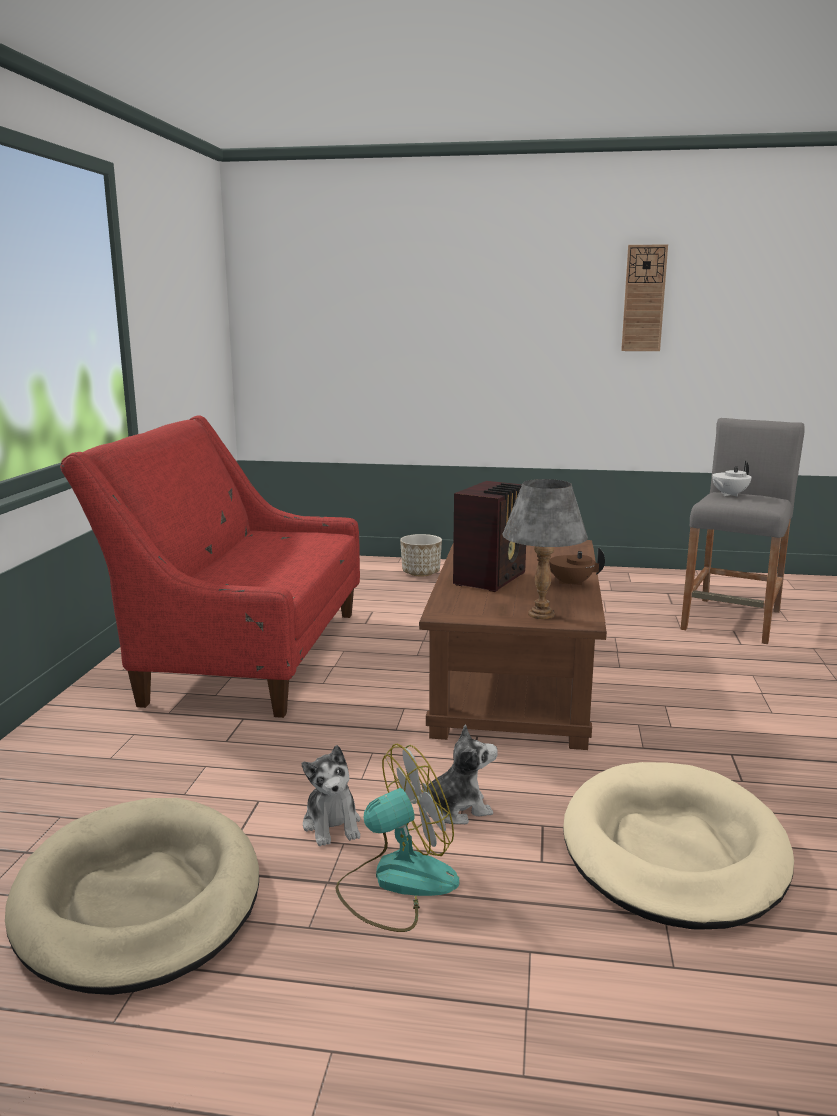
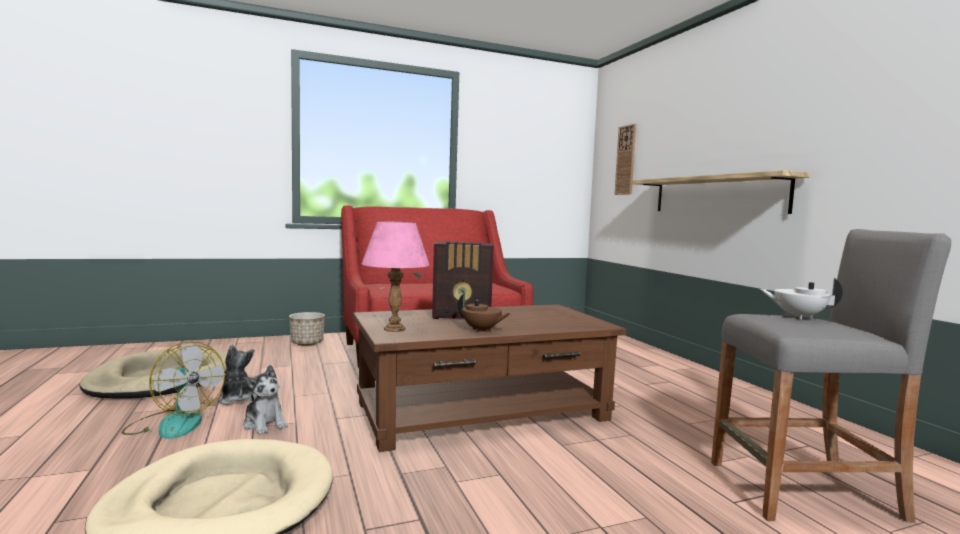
camera: 60 degrees right, 10 degrees down
plush toy [302,745,361,846] -> plush toy turned 105 degrees clockwise [218,344,256,405]
planter [400,534,442,576] -> planter moved to [289,312,325,346]
grey table lamp [503,479,588,619] -> pink table lamp [362,221,429,332]
brown teapot [537,547,605,588] -> brown teapot turned 135 degrees clockwise [458,293,511,332]
wall clock [621,244,668,351] -> wall clock moved to [614,124,636,195]
none -> shelf [631,170,810,214]

